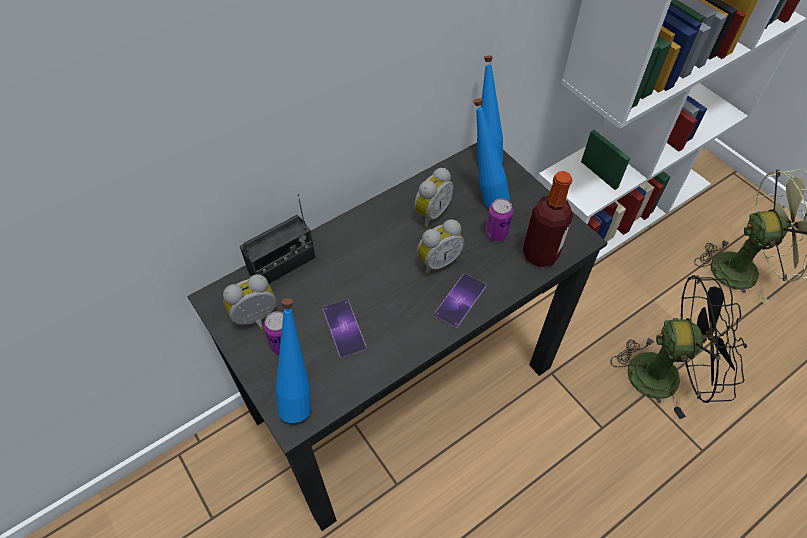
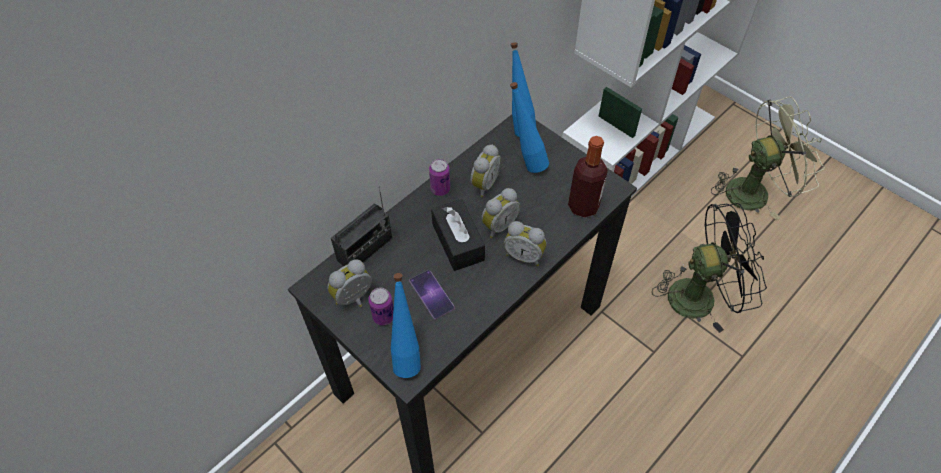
camera: 10 degrees left, 0 degrees up
phone [434,274,486,328] -> alarm clock [504,221,547,266]
can [485,198,513,242] -> can moved to [429,159,450,196]
none -> black tissue box [431,199,485,271]

